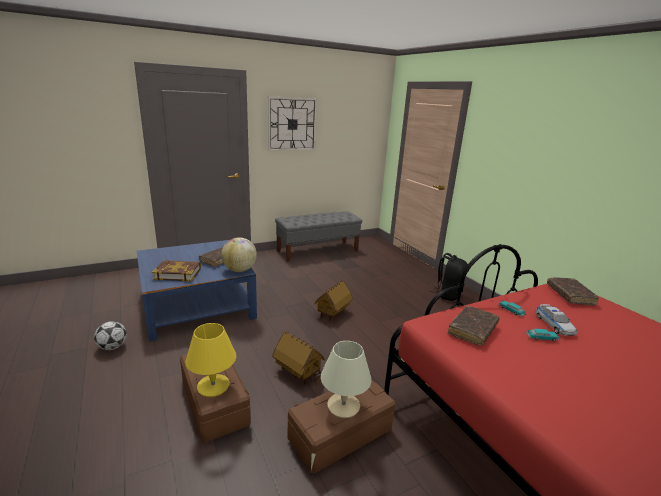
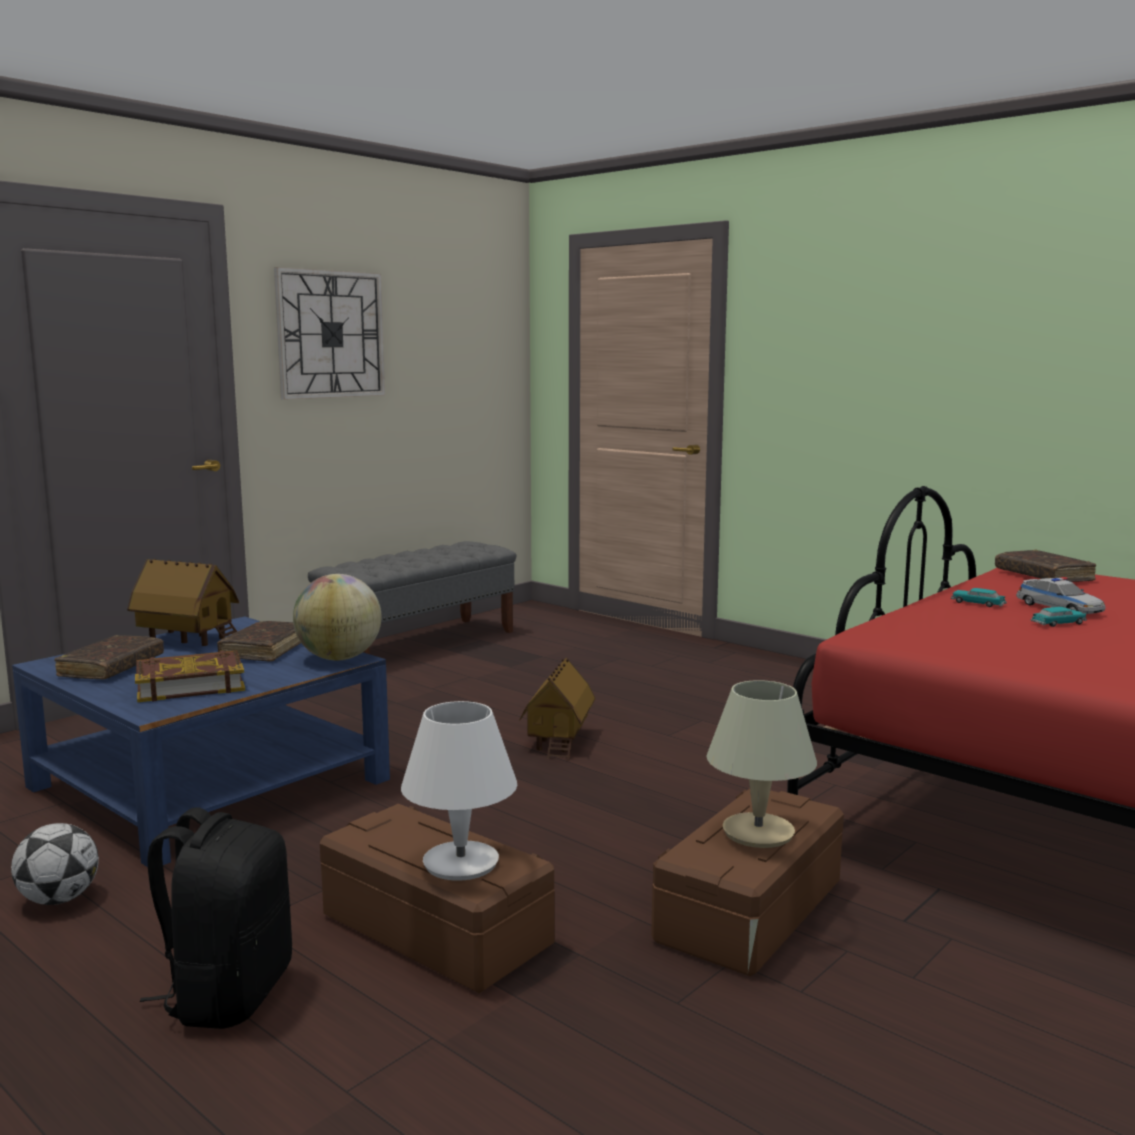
camera: 20 degrees left, 10 degrees down
yellow table lamp [185,323,236,397] -> white table lamp [401,701,517,881]
toy house [272,331,325,386] -> toy house moved to [127,559,239,646]
black backpack [430,253,467,301] -> black backpack moved to [140,808,292,1029]
brown book [448,306,500,346] -> brown book moved to [54,635,164,680]

